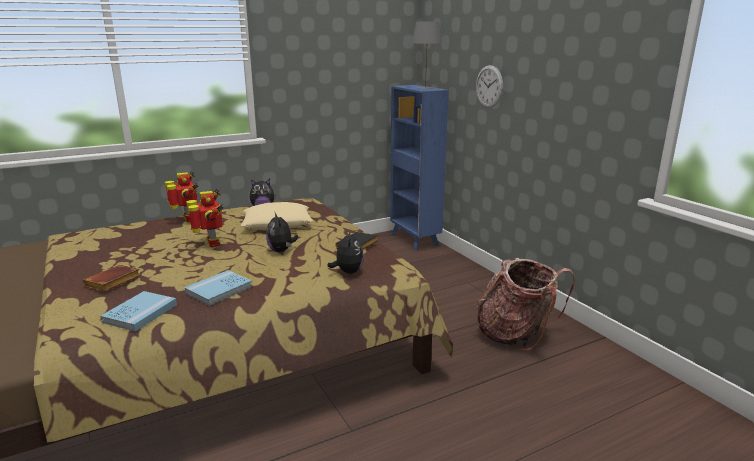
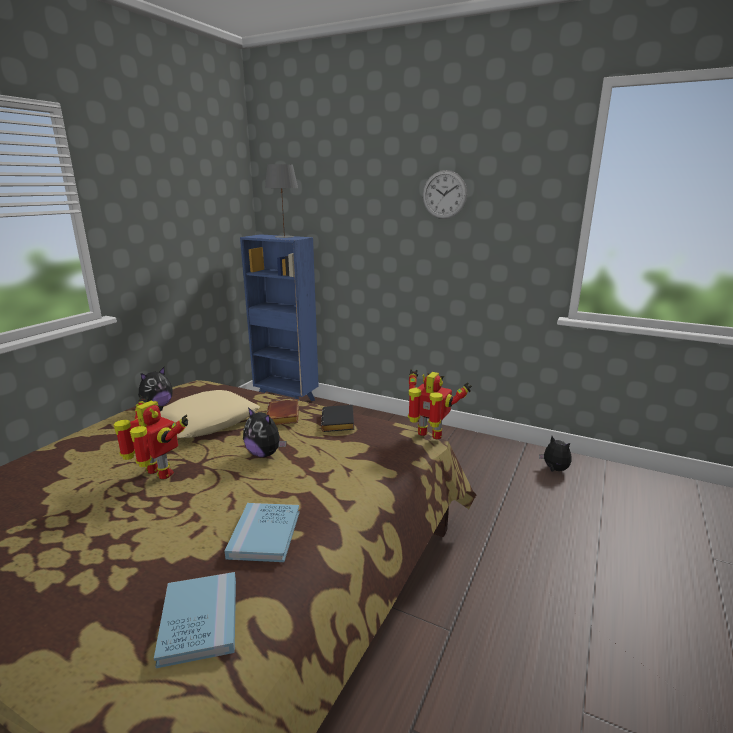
camera: 35 degrees left, 0 degrees up
brown book [83,265,141,292] -> brown book moved to [267,399,299,425]
toy robot [165,171,199,222] -> toy robot moved to [408,369,472,440]
plush toy [327,229,364,274] -> plush toy moved to [539,436,571,471]
wall clock [476,65,503,108] -> wall clock moved to [423,170,467,219]
backpack [477,258,576,351] -> none

